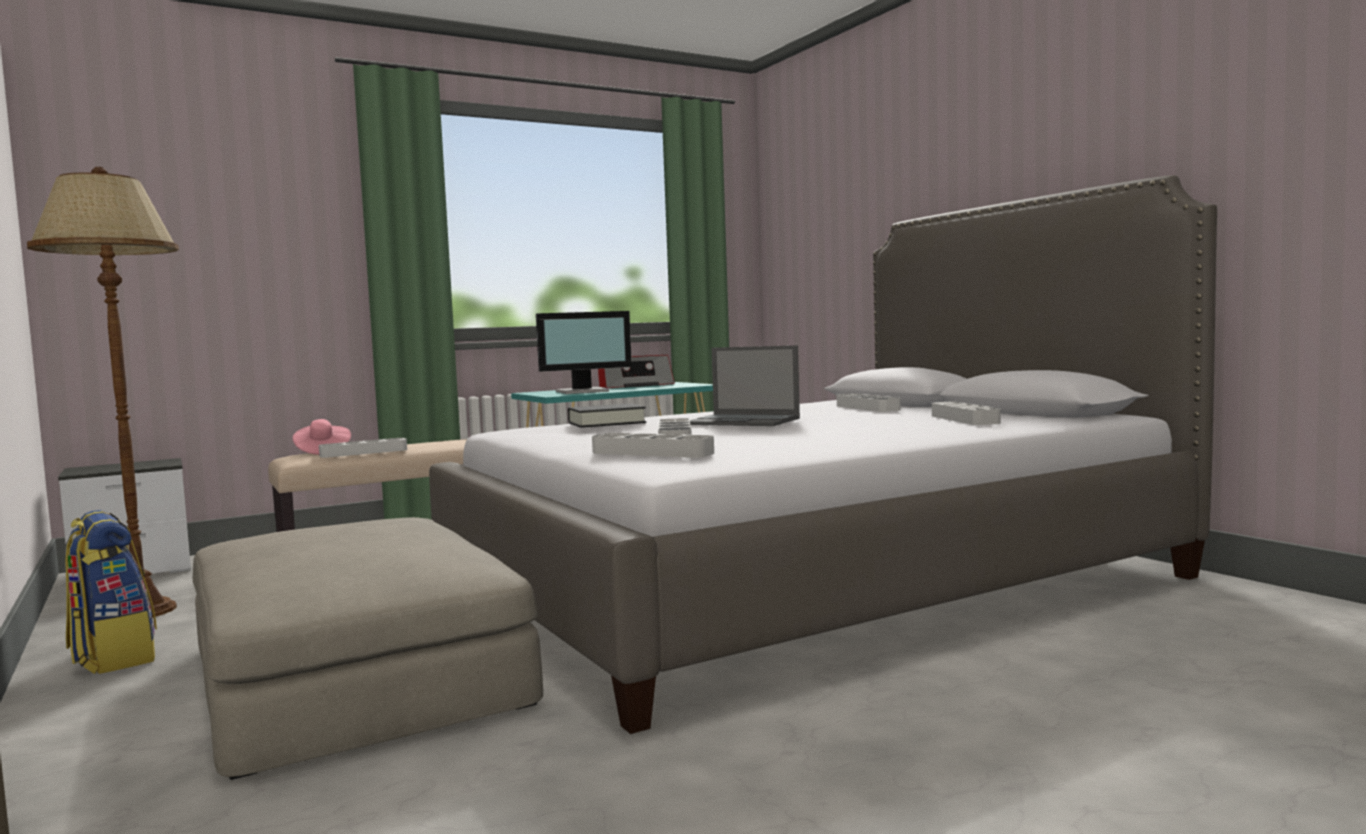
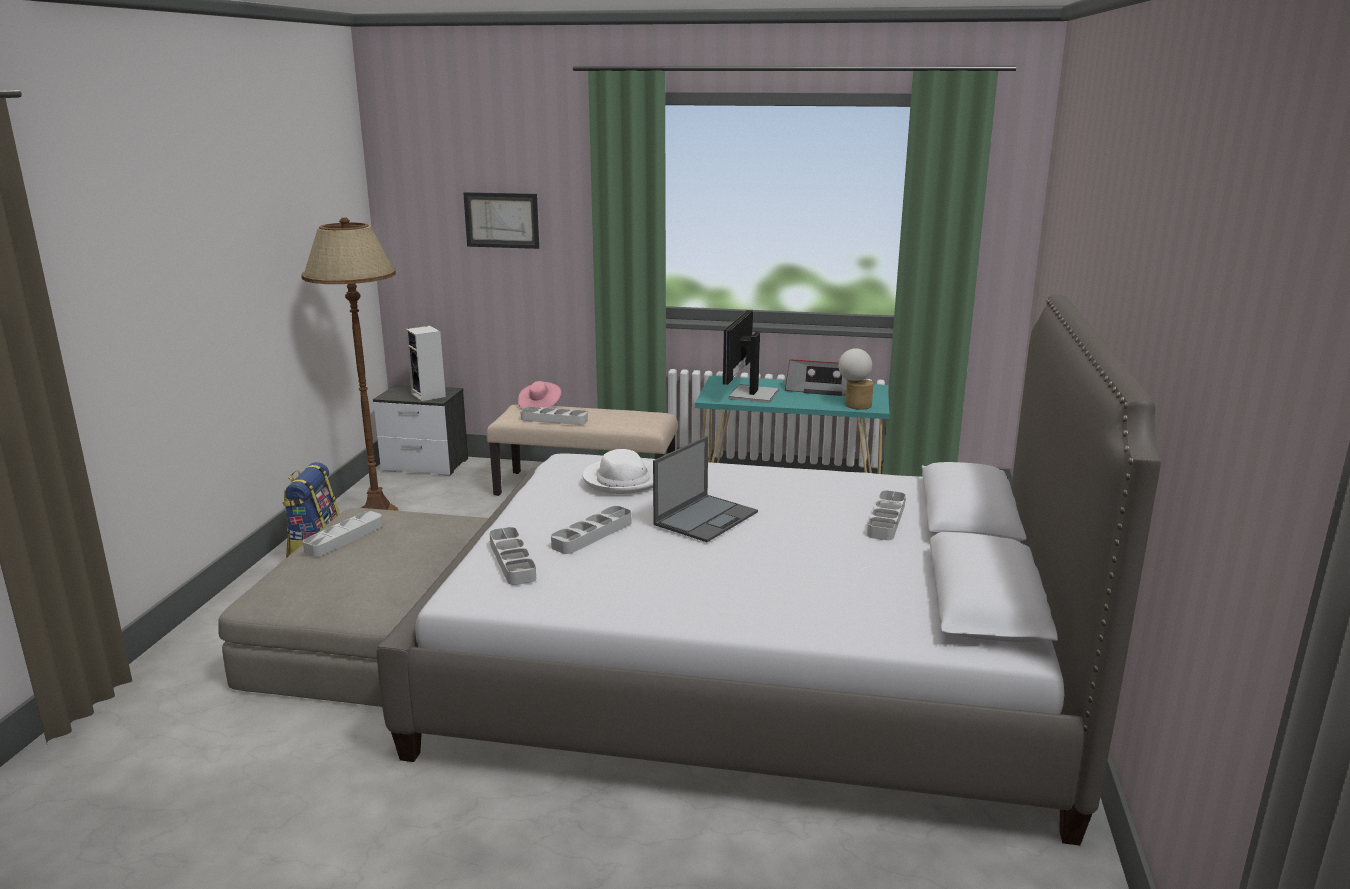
camera: 40 degrees right, 15 degrees up
monitor [536,311,632,394] -> monitor turned 90 degrees clockwise [723,310,779,403]
black book [568,404,646,428] -> white hat [582,449,653,494]
laptop [690,345,800,426] -> laptop turned 120 degrees counterclockwise [653,436,758,542]
grey tray [932,402,1001,425] -> grey tray moved to [303,511,383,557]
none -> speaker [405,326,446,401]
none -> picture [463,192,539,249]
none -> table lamp [838,348,874,410]

